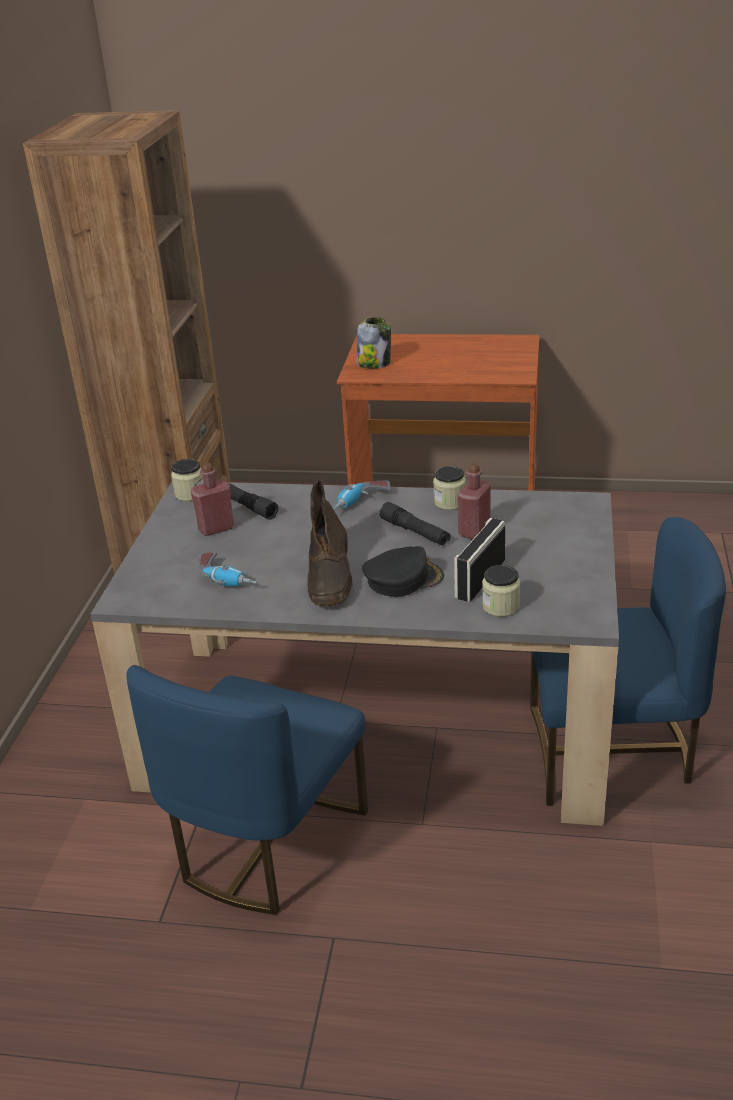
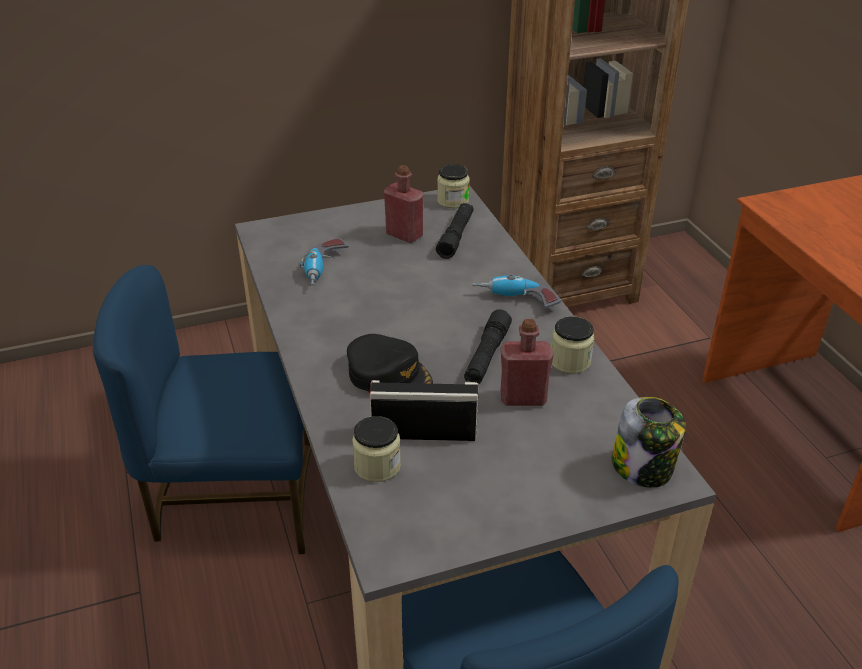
camera: 60 degrees right, 5 degrees up
brown boot [307,479,353,606] -> none
jar [356,317,391,369] -> jar moved to [612,397,686,488]

